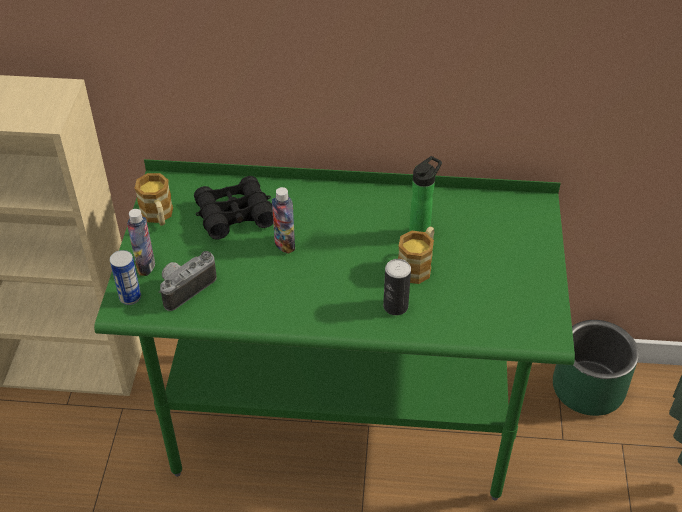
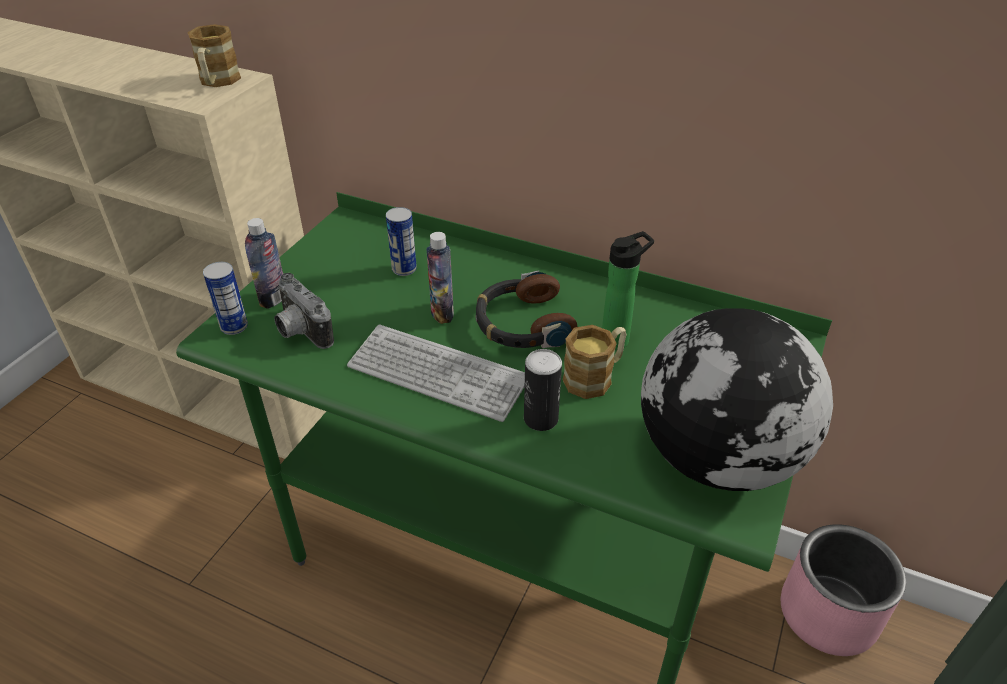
camera: 20 degrees right, 5 degrees down
mug [135,173,173,226] -> mug moved to [188,24,241,87]
camera [159,251,217,311] -> camera turned 105 degrees counterclockwise [274,273,334,349]
black binoculars [194,176,273,239] -> can [386,207,417,276]
green planter [553,320,639,416] -> pink planter [781,524,906,656]
none -> keyboard [347,324,525,422]
none -> headphones [475,271,578,348]
none -> globe [641,308,833,491]

